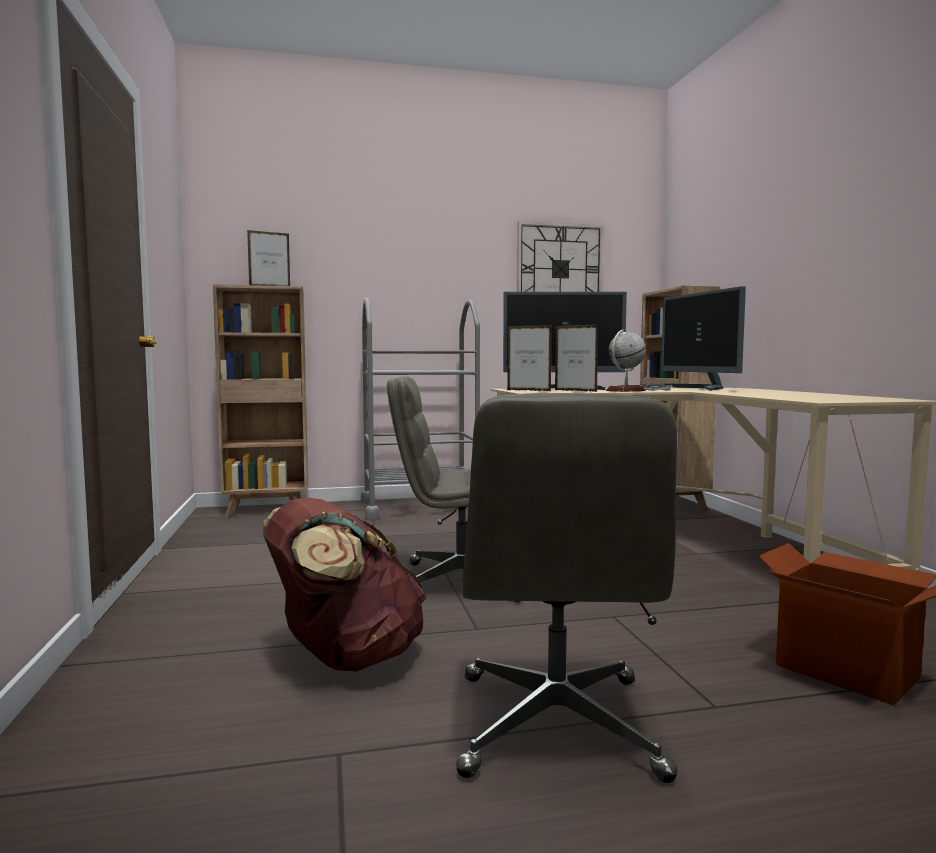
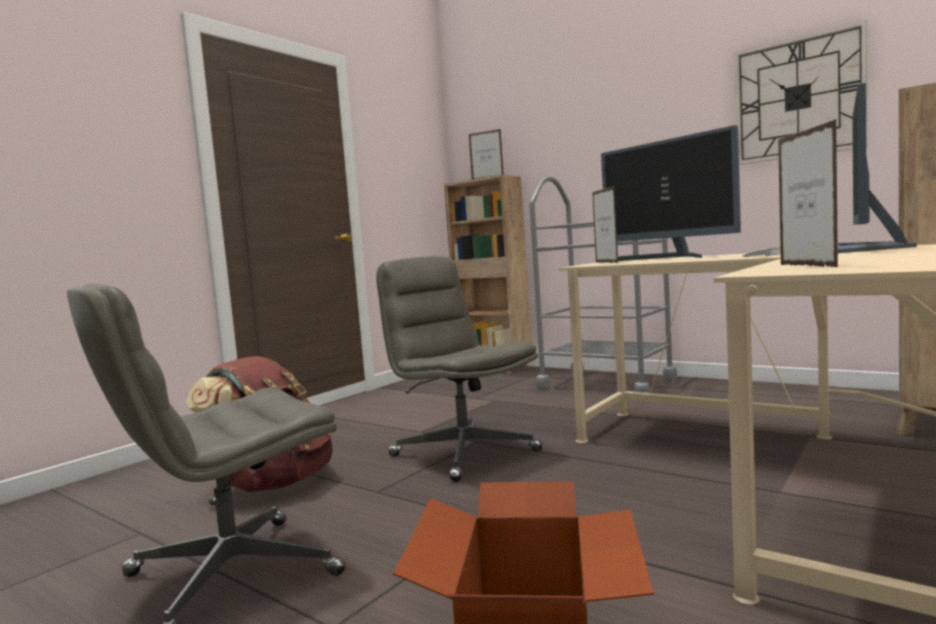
camera: 50 degrees right, 0 degrees up
picture frame [555,324,599,392] -> picture frame moved to [778,119,838,267]
globe [606,329,646,392] -> none

